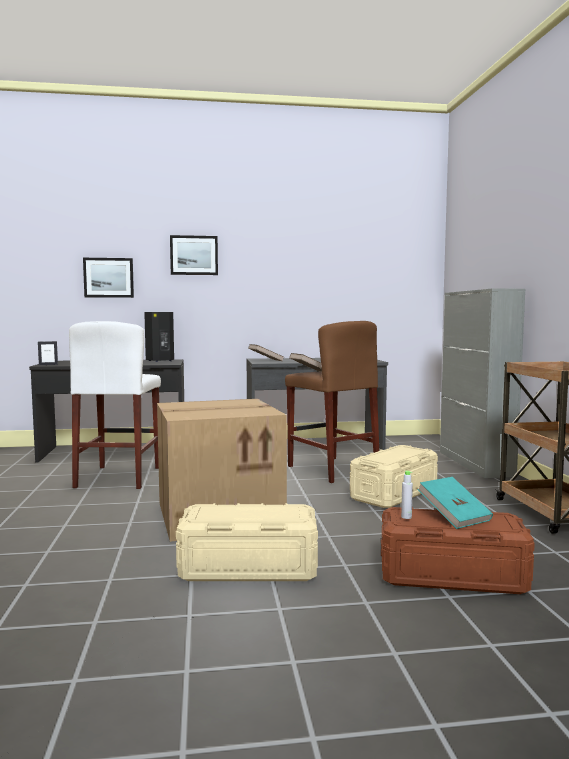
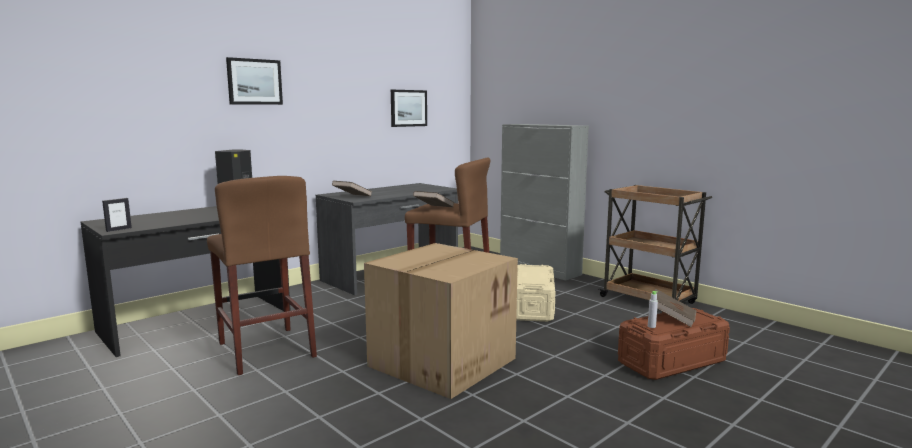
camera: 35 degrees left, 5 degrees up
white stool [69,321,161,489] -> brown stool [207,176,317,375]
picture [83,258,134,298] -> picture moved to [391,90,427,127]
beige storage box [176,503,318,581] -> none
turquoise book [417,477,493,529] -> brown book [654,289,696,327]

